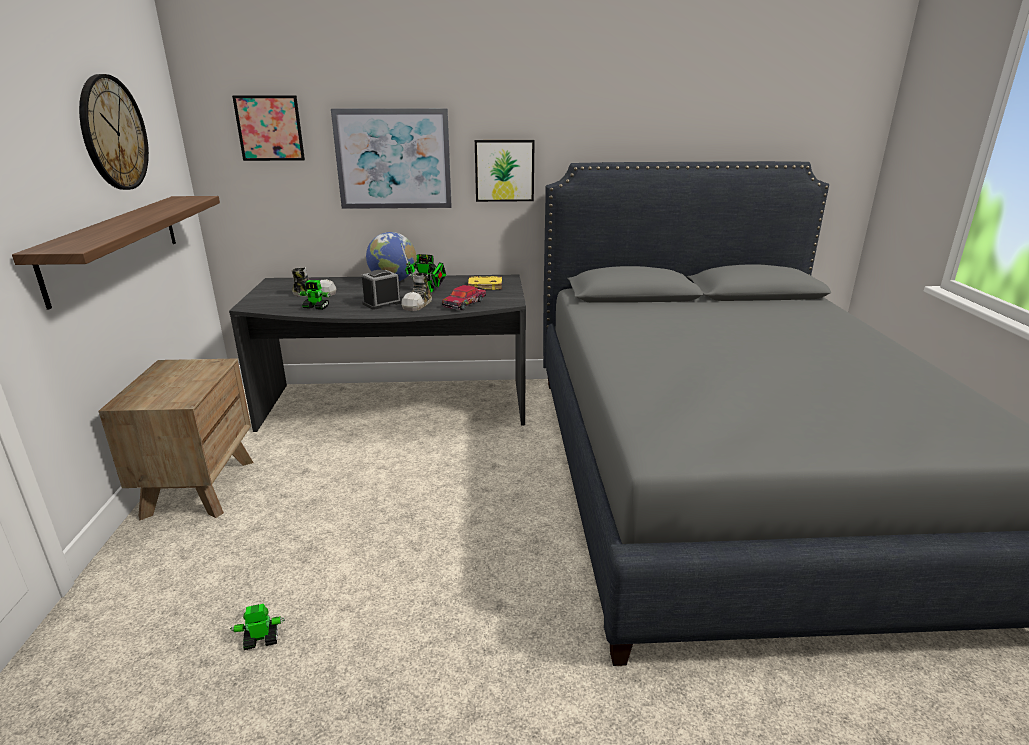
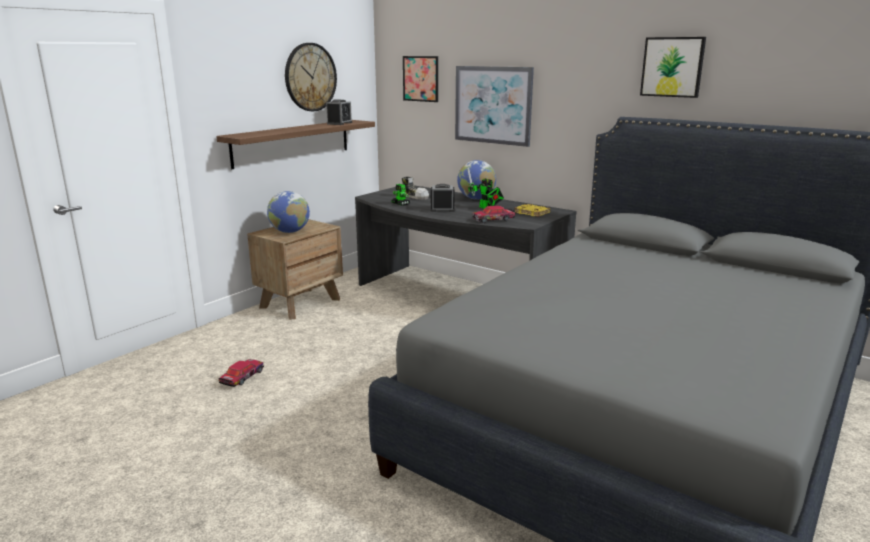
camera: 40 degrees right, 5 degrees down
toy robot [230,604,285,650] -> toy car [219,359,264,387]
shoe [401,273,432,311] -> none
picture [475,140,535,202] -> picture moved to [640,37,706,98]
none -> globe [267,191,310,233]
none -> alarm clock [326,99,352,125]

